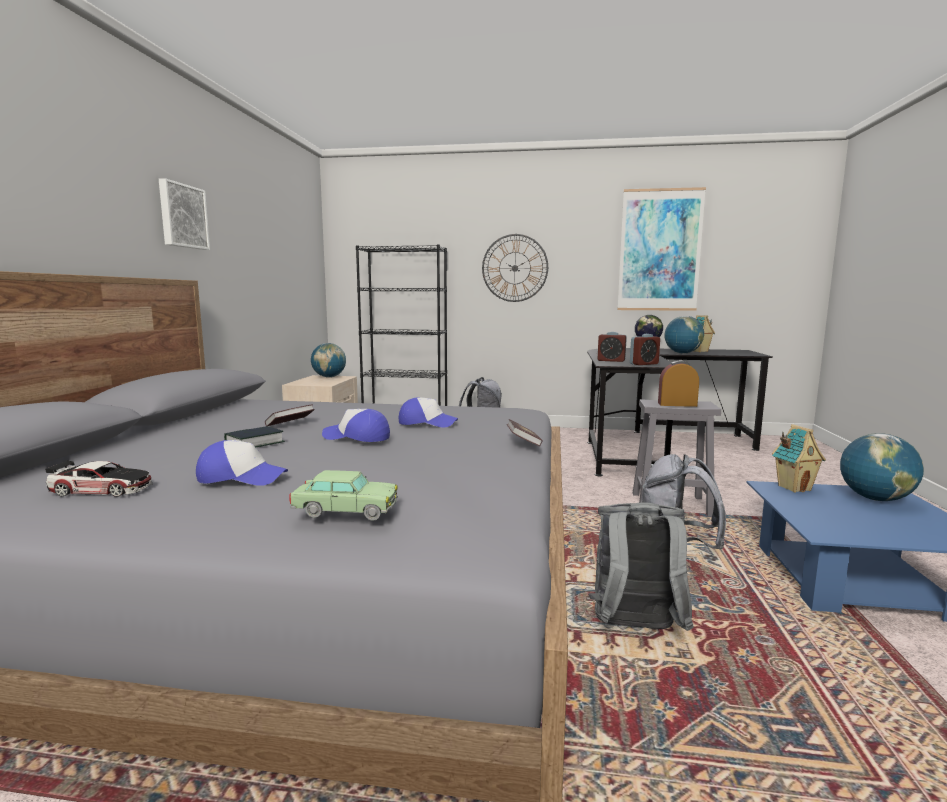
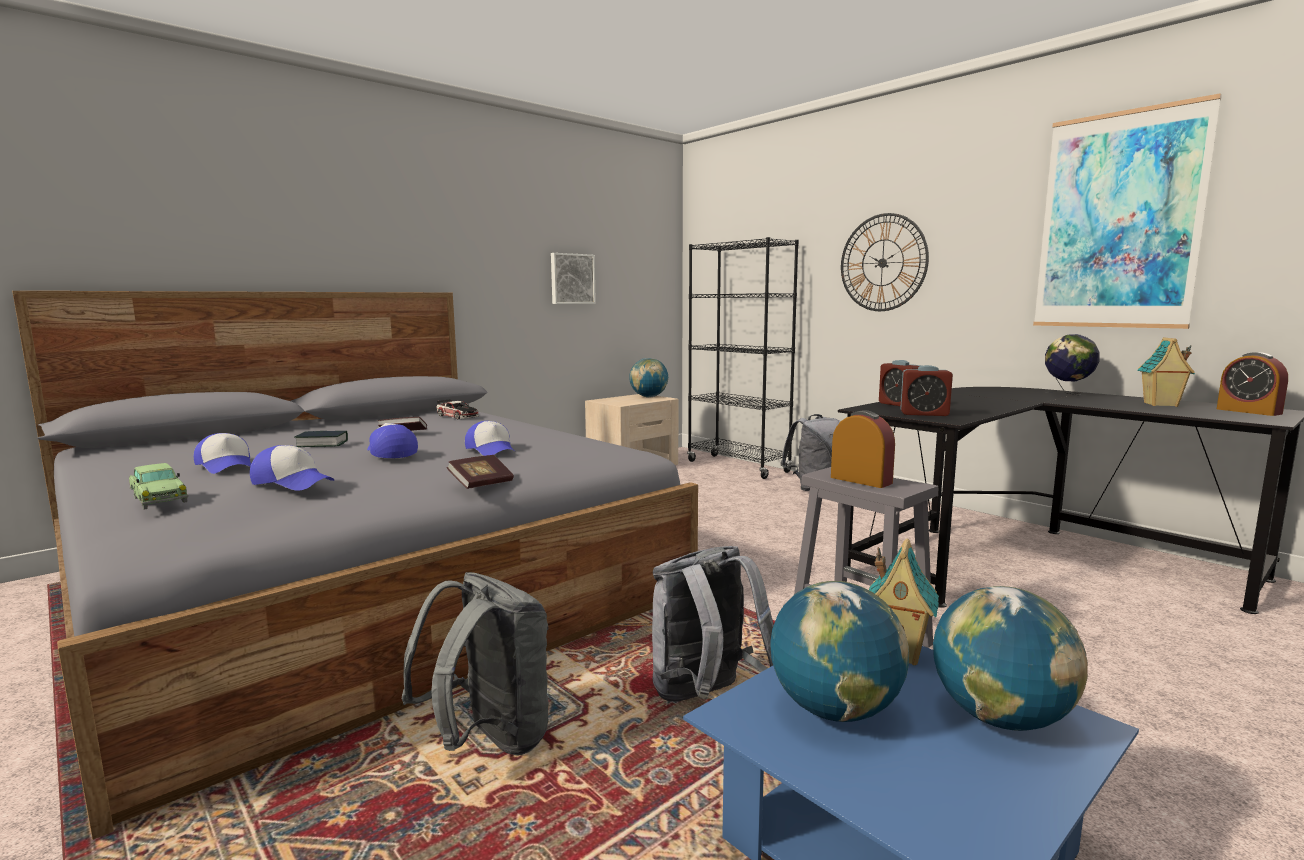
camera: 40 degrees right, 0 degrees up
toy car [45,460,153,497] -> toy car moved to [436,399,479,419]
picture [159,178,210,250] -> picture moved to [551,253,596,304]
globe [664,316,704,354] -> globe moved to [771,581,909,722]
none -> cap [250,445,334,491]
none -> alarm clock [1217,352,1288,416]

